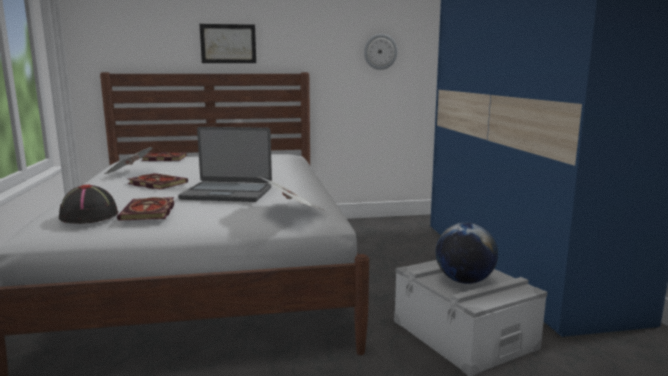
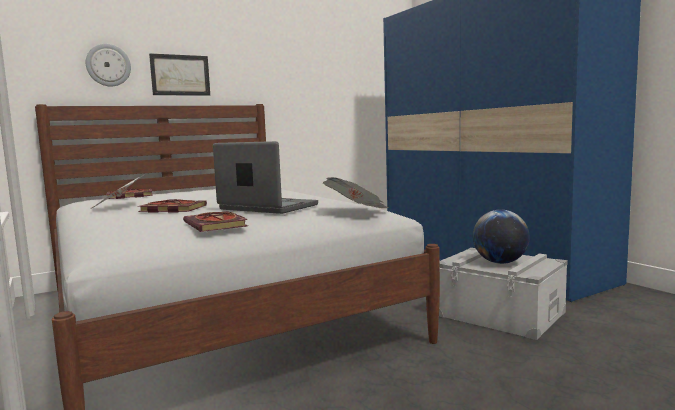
camera: 20 degrees left, 5 degrees down
black hat [59,185,118,224] -> none
laptop [178,127,272,202] -> laptop turned 135 degrees counterclockwise [213,141,318,214]
wall clock [364,34,398,70] -> wall clock moved to [86,44,131,86]

